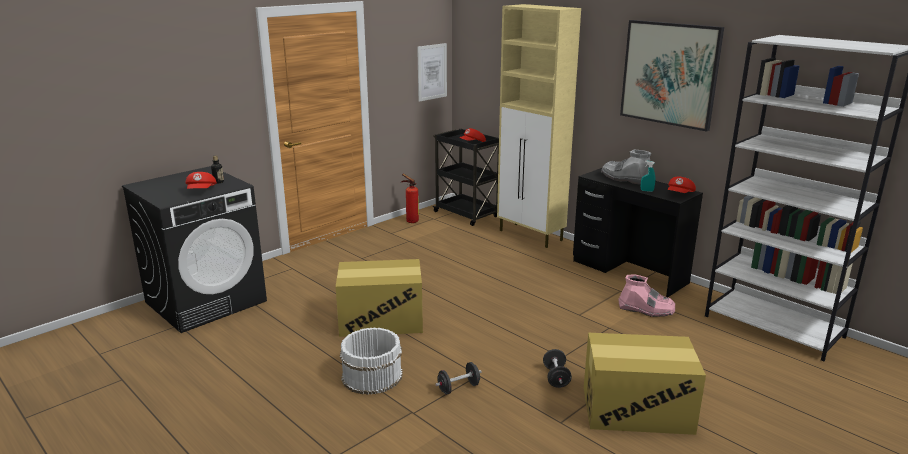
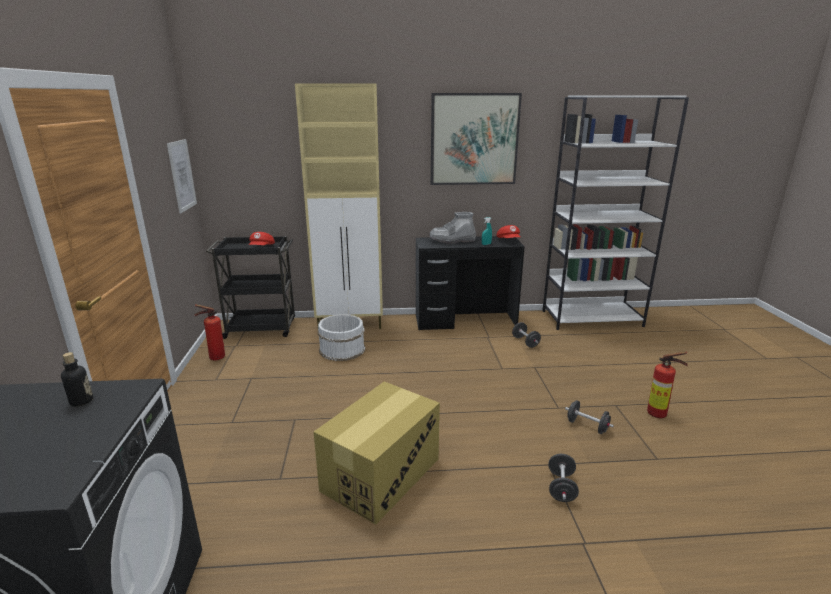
camera: 50 degrees left, 0 degrees up
red cap [185,172,217,189] -> none
white bucket [340,328,403,395] -> white bucket moved to [318,314,365,361]
cardboard box [584,333,706,435] -> fire extinguisher [647,351,688,418]
pink boot [619,275,675,317] -> black dumbbell [512,322,541,348]

